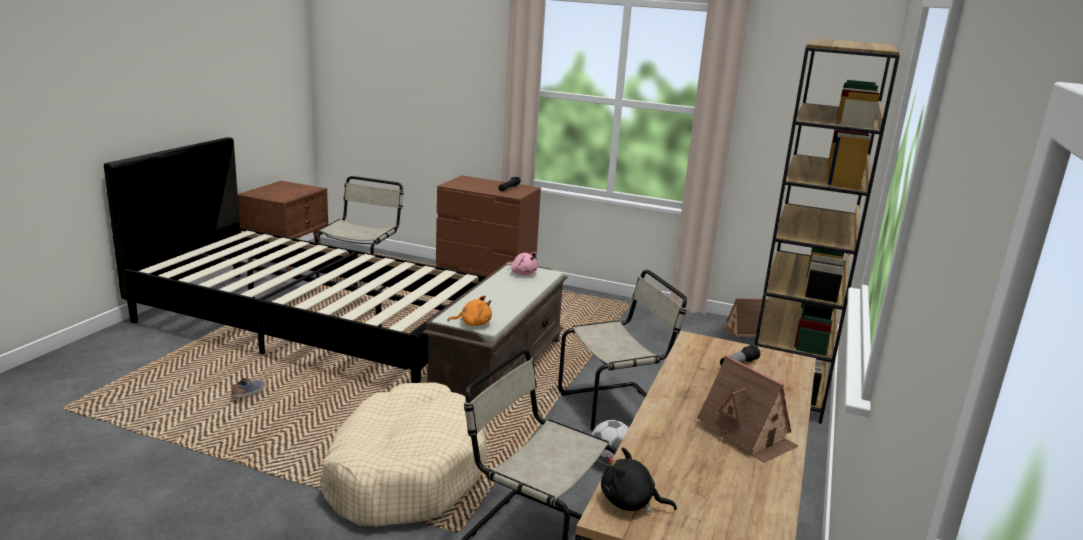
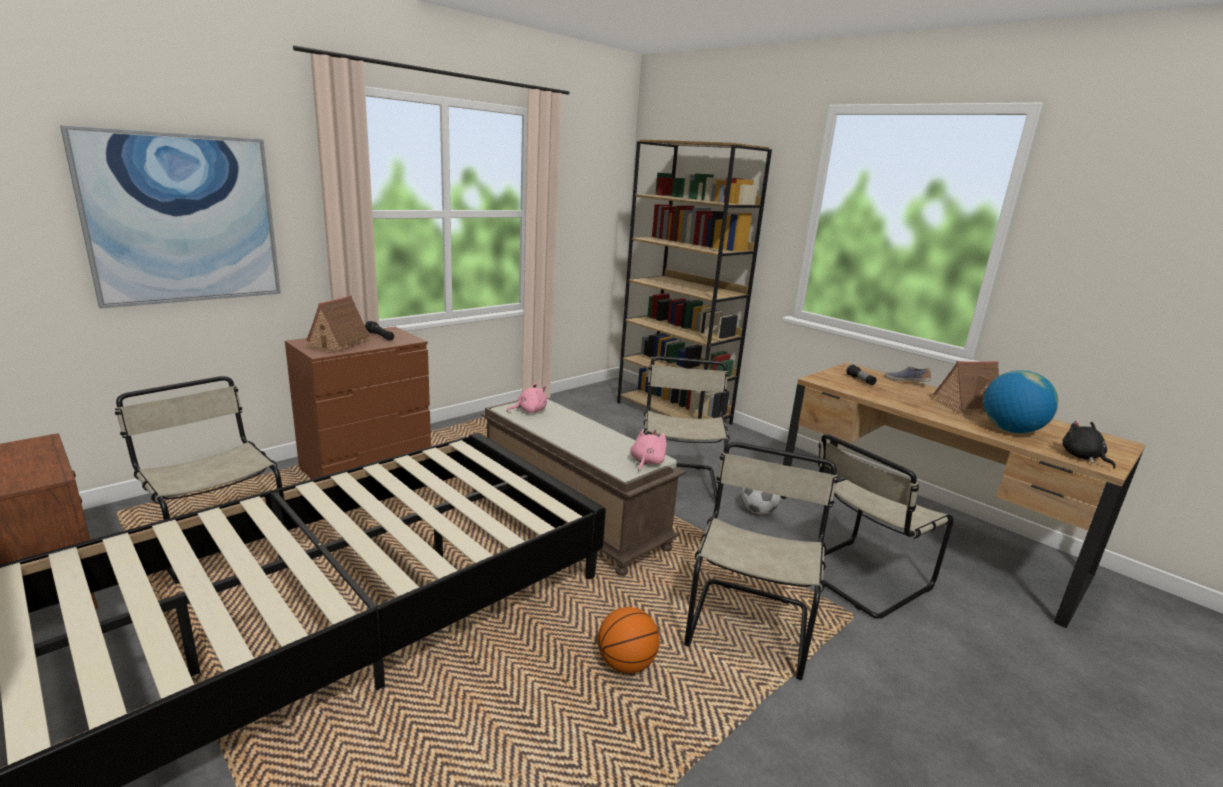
camera: 65 degrees left, 0 degrees up
shoe [231,378,265,398] -> shoe moved to [885,367,931,382]
beige dog bed [320,382,487,527] -> beige chair [684,442,838,680]
orange plush toy [448,295,492,326] -> pink plush toy [630,429,667,471]
black plush toy [601,447,677,513] -> black plush toy turned 120 degrees clockwise [1062,421,1116,469]
toy house [720,298,768,337] -> toy house moved to [304,295,370,353]
none -> picture [60,125,281,308]
none -> basketball [598,607,660,673]
none -> globe [983,370,1058,433]

